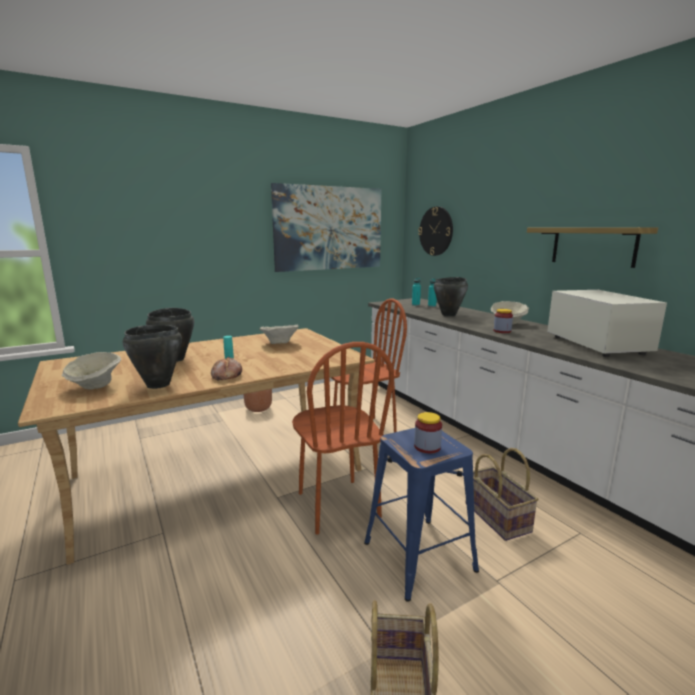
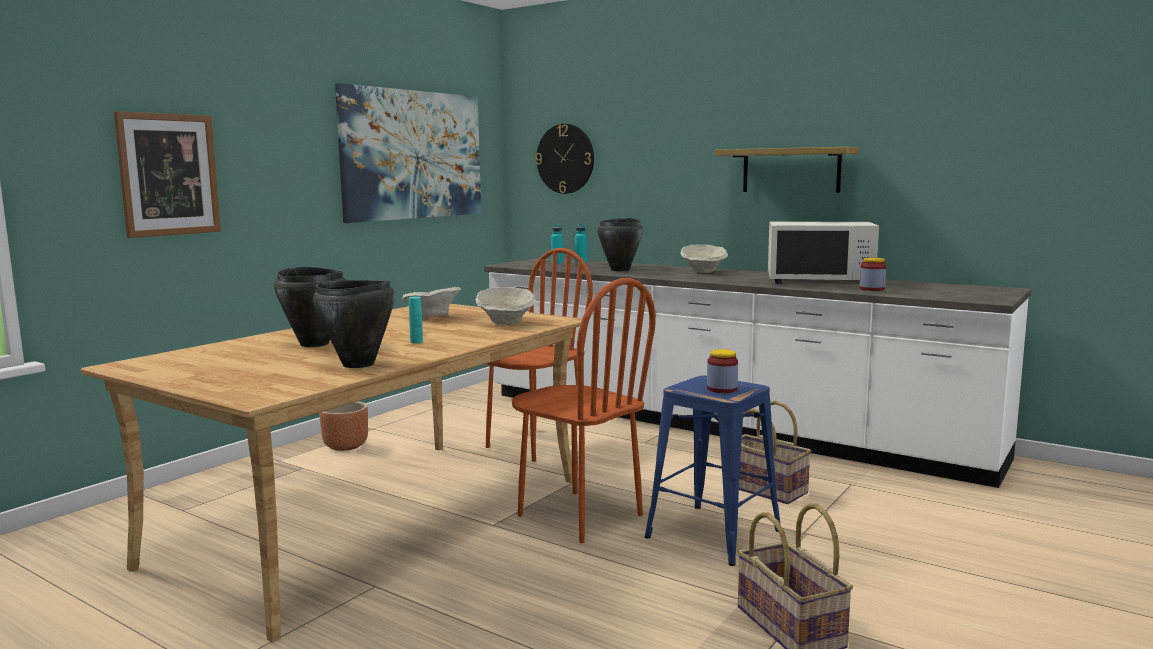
camera: 25 degrees left, 5 degrees down
beige bowl [62,352,121,390] -> beige bowl moved to [475,287,536,325]
bread [211,357,242,381] -> none
jar [493,309,513,333] -> jar moved to [860,258,886,291]
white microwave [547,290,667,357] -> white microwave turned 135 degrees clockwise [768,222,879,284]
none -> picture [114,111,221,238]

